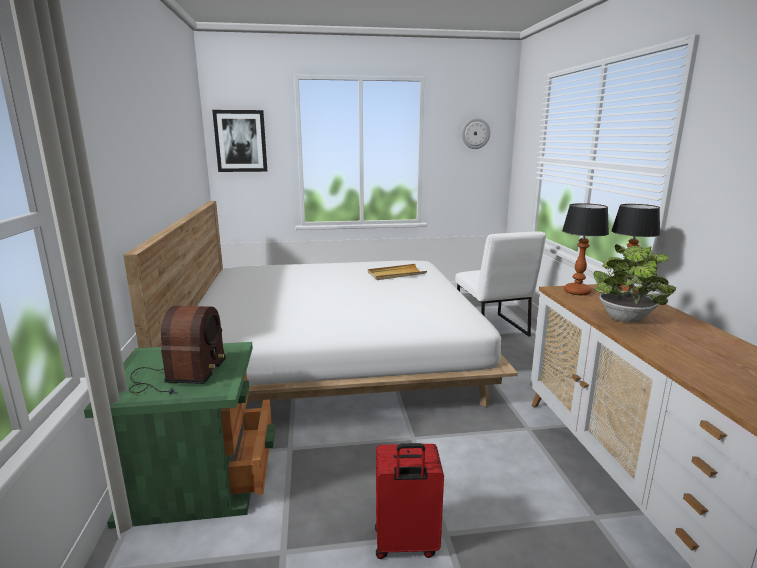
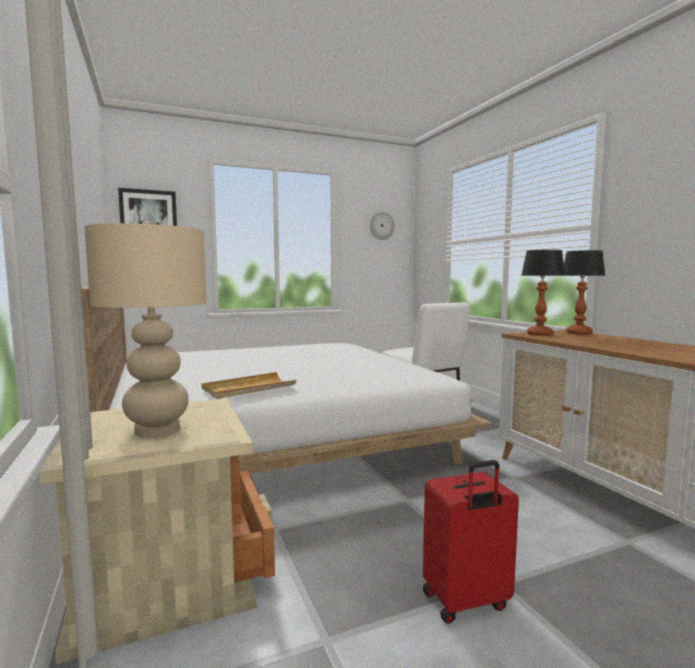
camera: 15 degrees left, 10 degrees down
green nightstand [84,342,275,529] -> beige nightstand [39,398,275,664]
radio [129,306,226,394] -> beige table lamp [85,221,207,438]
beige tray [368,264,427,280] -> beige tray moved to [202,372,297,399]
potted plant [593,244,676,322] -> none

